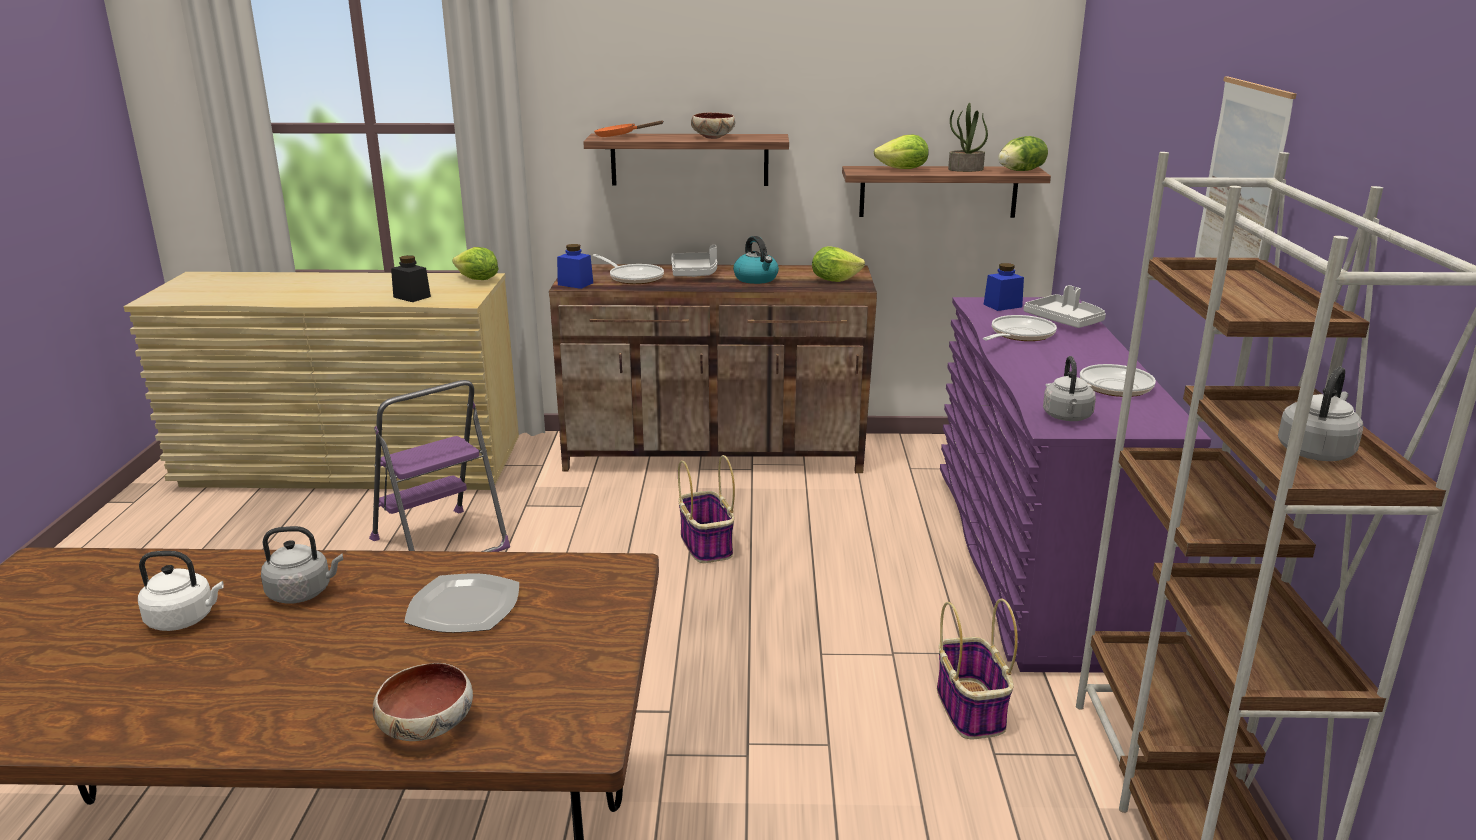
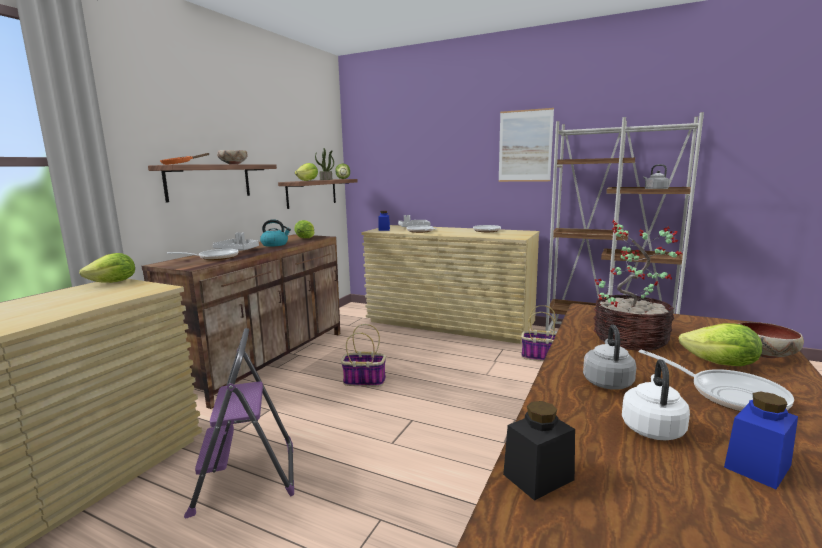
camera: 65 degrees left, 10 degrees down
black jar [391,255,431,302] -> black jar moved to [503,401,575,501]
plate [404,573,519,633] -> potted plant [593,220,682,351]
blue jar [557,244,593,289] -> blue jar moved to [724,391,798,489]
purple dresser [940,297,1211,673] -> beige dresser [361,225,539,344]
grey kettle [1043,356,1096,421] -> none
none -> frying pan [639,350,794,412]
none -> lettuce [679,323,762,366]

